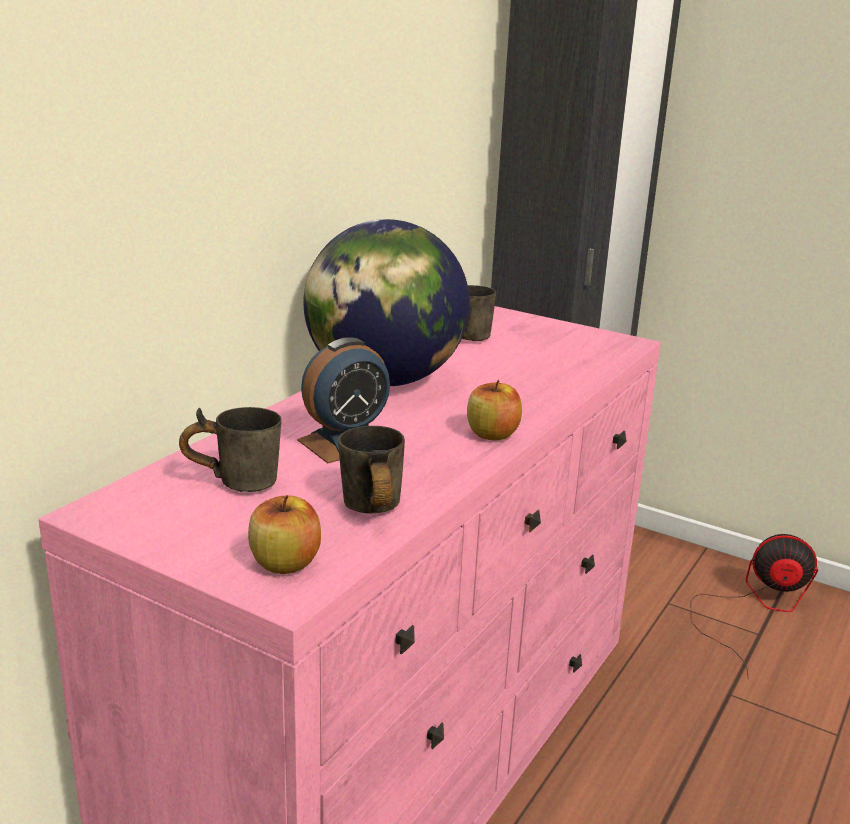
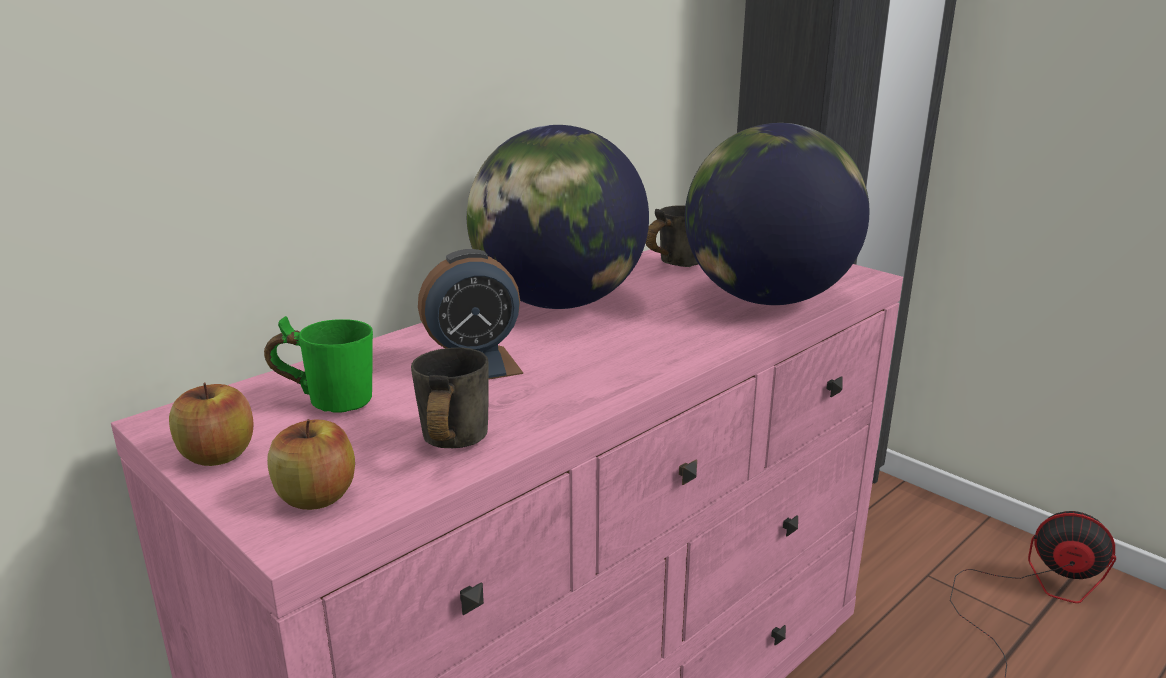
camera: 15 degrees right, 0 degrees up
grey mug [179,407,282,492] -> green mug [264,316,373,413]
apple [467,380,522,440] -> apple moved to [169,382,254,466]
none -> globe [685,123,870,305]

